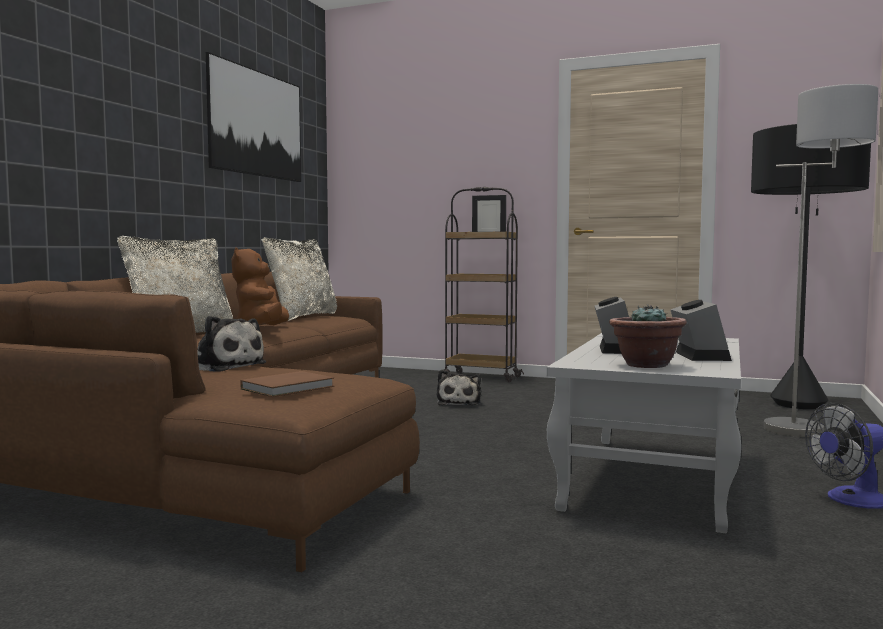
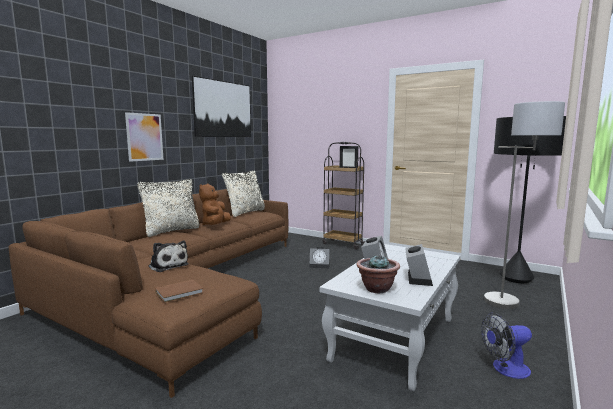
camera: 10 degrees right, 5 degrees up
plush toy [437,370,481,405] -> alarm clock [309,247,330,268]
none -> picture [125,112,164,162]

